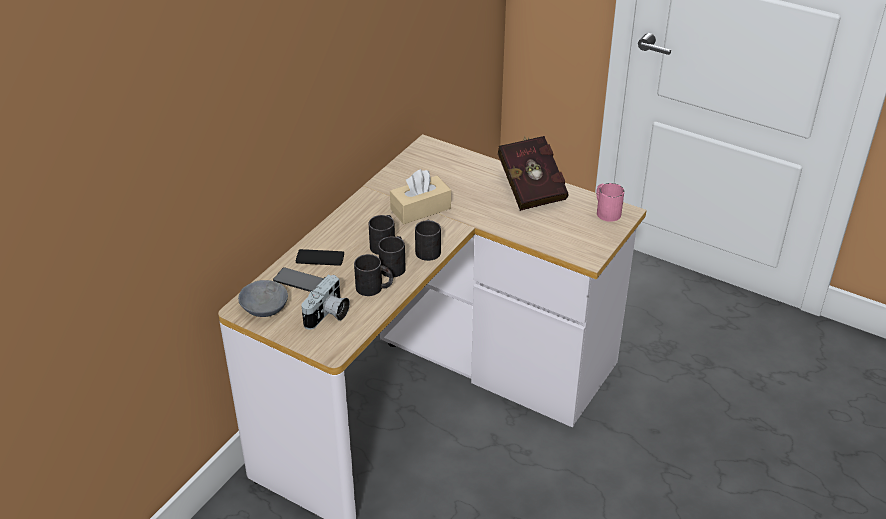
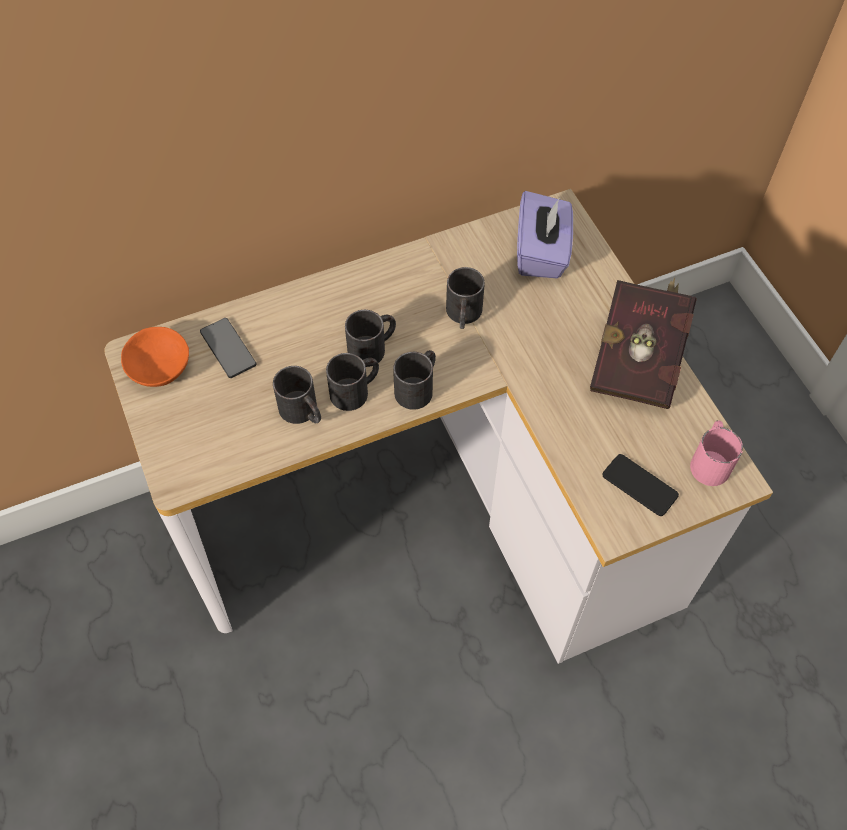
camera: 35 degrees right, 20 degrees up
grey bowl [238,280,288,317] -> orange bowl [121,327,189,387]
phone [296,249,344,266] -> phone moved to [602,454,679,516]
camera [301,275,350,330] -> none
beige tissue box [390,169,451,224] -> black mug [446,267,485,329]
none -> purple tissue box [517,191,573,278]

